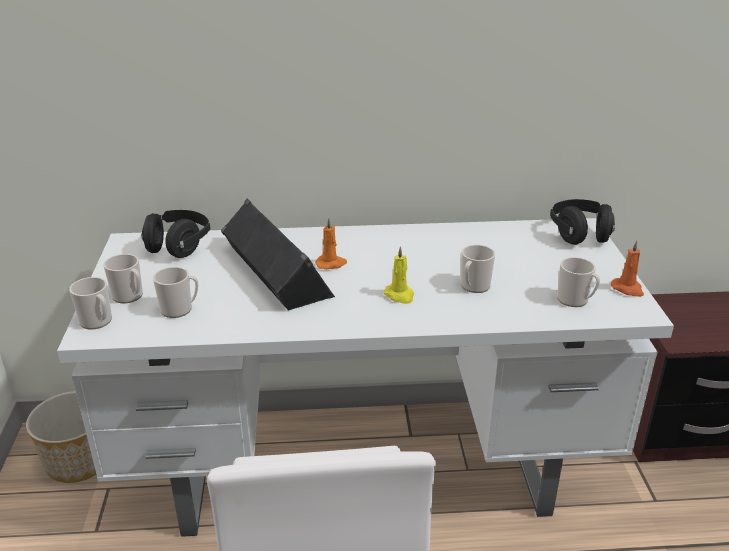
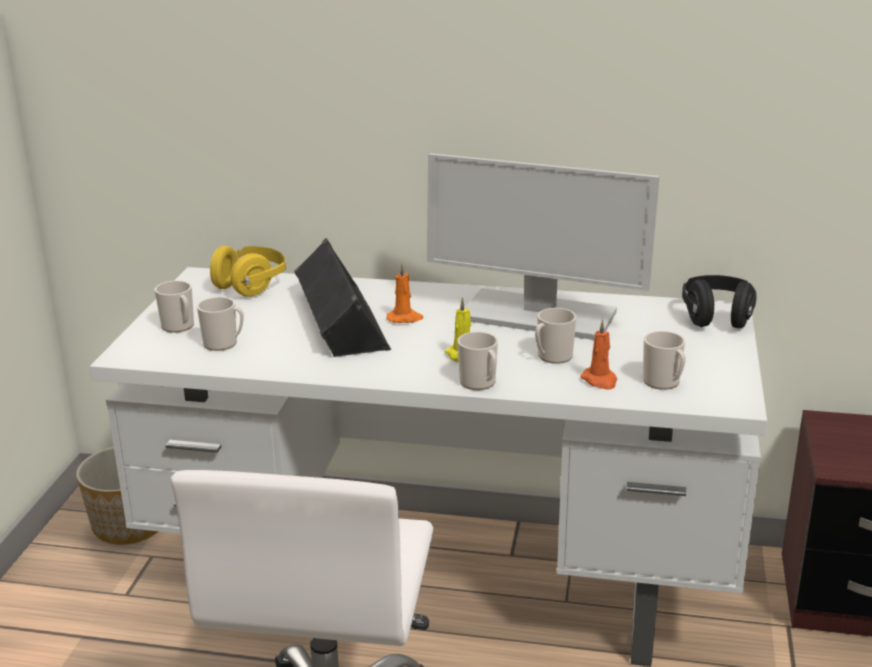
camera: 15 degrees right, 5 degrees down
mug [69,277,112,329] -> mug moved to [457,332,498,390]
black headphones [141,210,211,258] -> yellow headphones [210,245,286,297]
orange candle [611,241,644,297] -> orange candle moved to [581,320,617,390]
none -> monitor [427,153,660,340]

